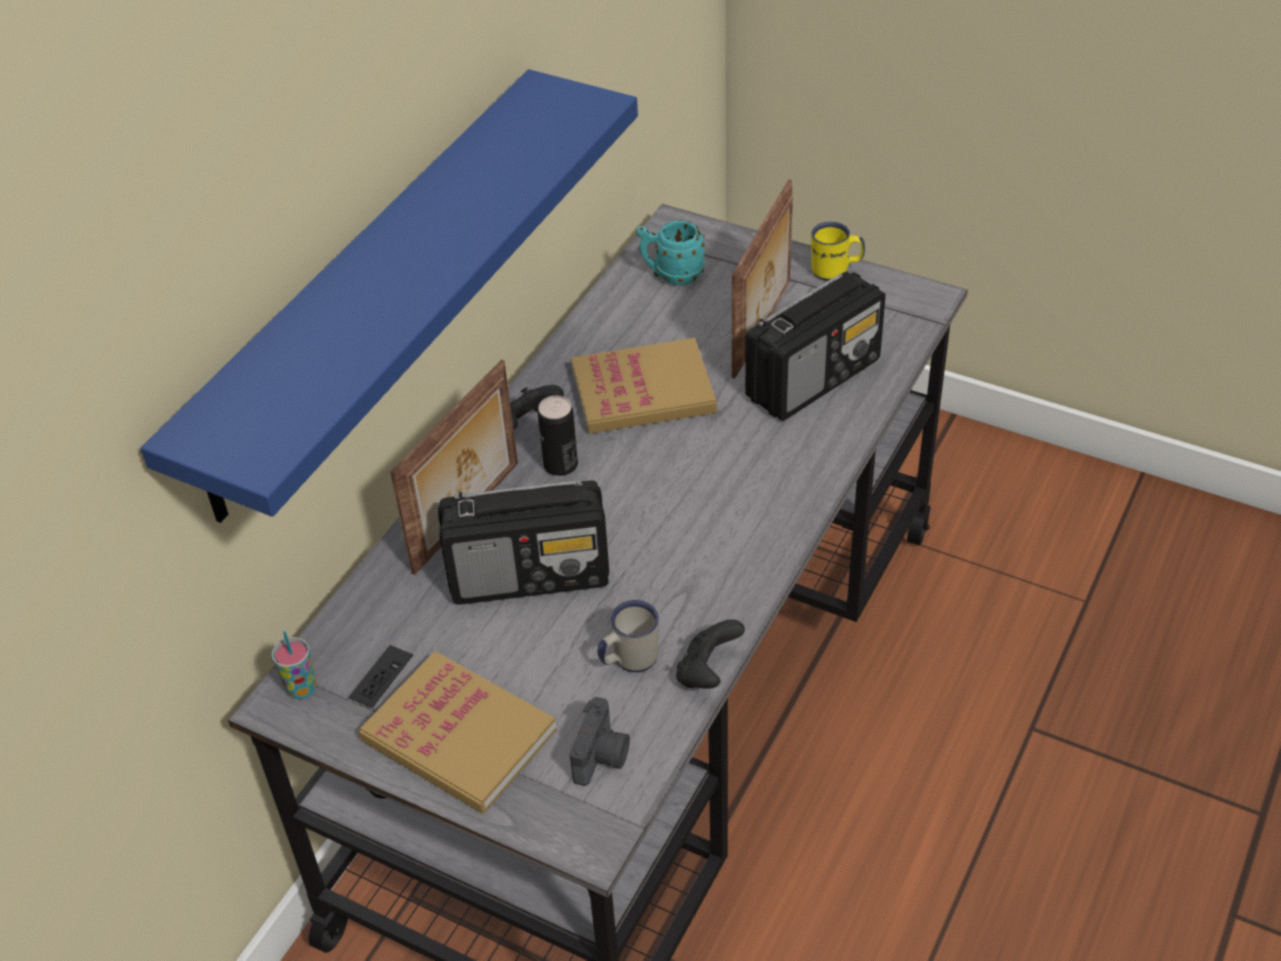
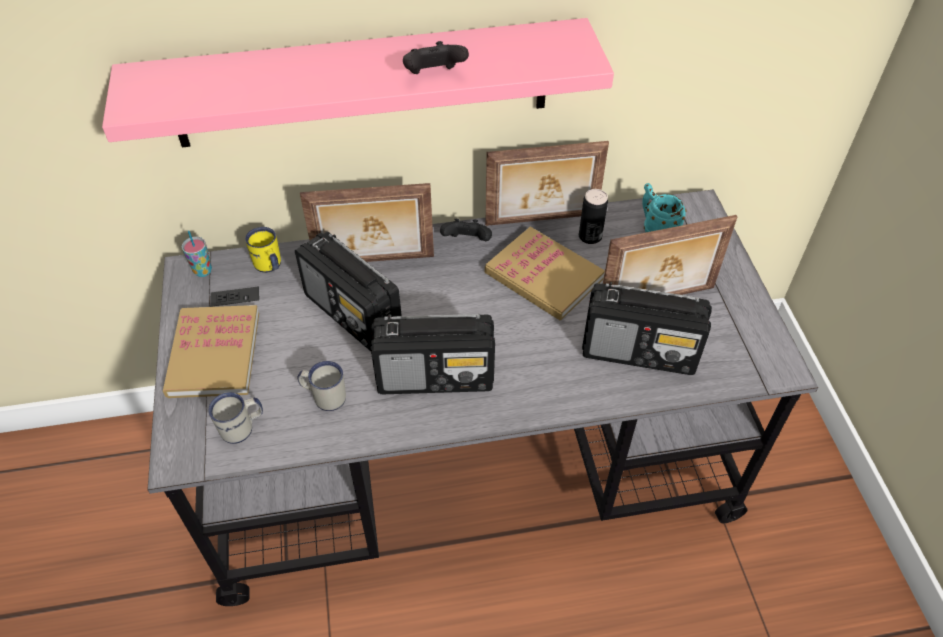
camera: 50 degrees right, 5 degrees up
blue shelf [140,69,638,523] -> pink shelf [102,18,614,147]
can [538,396,578,476] -> can moved to [579,189,608,244]
camera [570,697,630,786] -> white mug [208,392,263,444]
black game controller [676,619,745,689] -> black game controller moved to [403,41,469,74]
yellow mug [811,222,865,281] -> yellow mug moved to [245,227,281,273]
none -> radio [371,314,495,394]
none -> picture frame [485,141,609,226]

